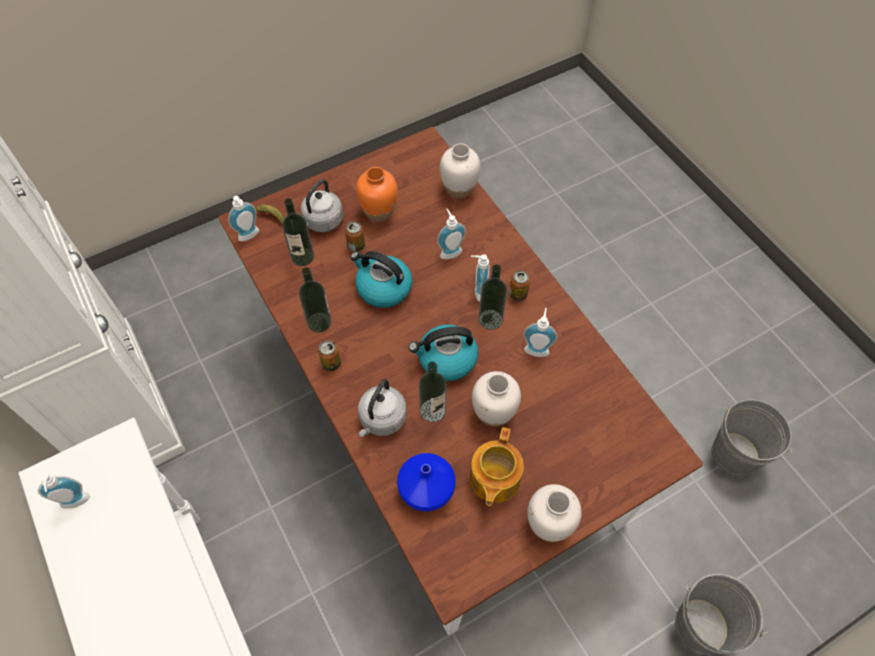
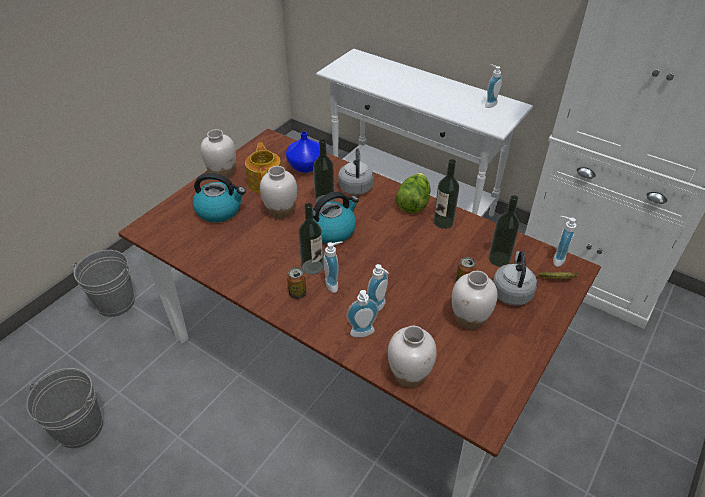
camera: 155 degrees right, 15 degrees down
can [318,340,341,371] -> lettuce [396,173,431,214]
kettle [350,251,412,308] -> kettle moved to [192,173,246,222]
orange vase [356,167,398,222] -> white vase [452,271,498,330]
soap dispenser [523,308,557,357] -> soap dispenser moved to [346,290,379,337]

